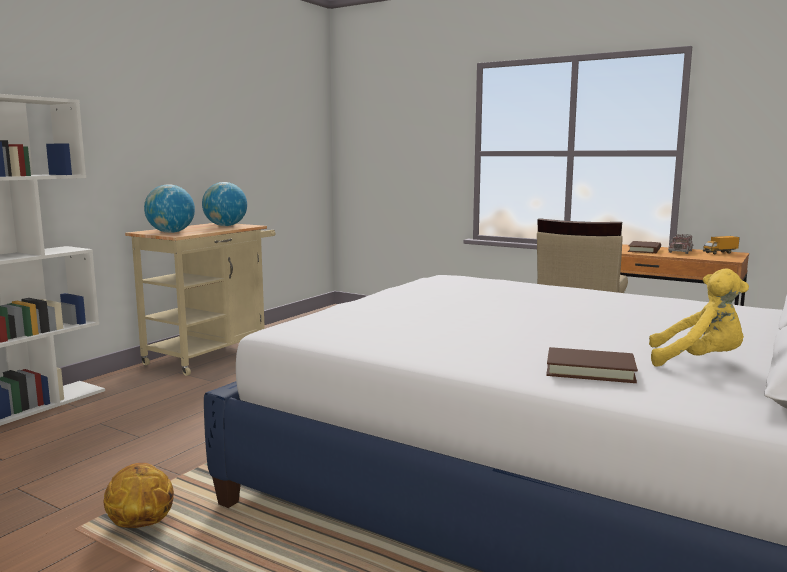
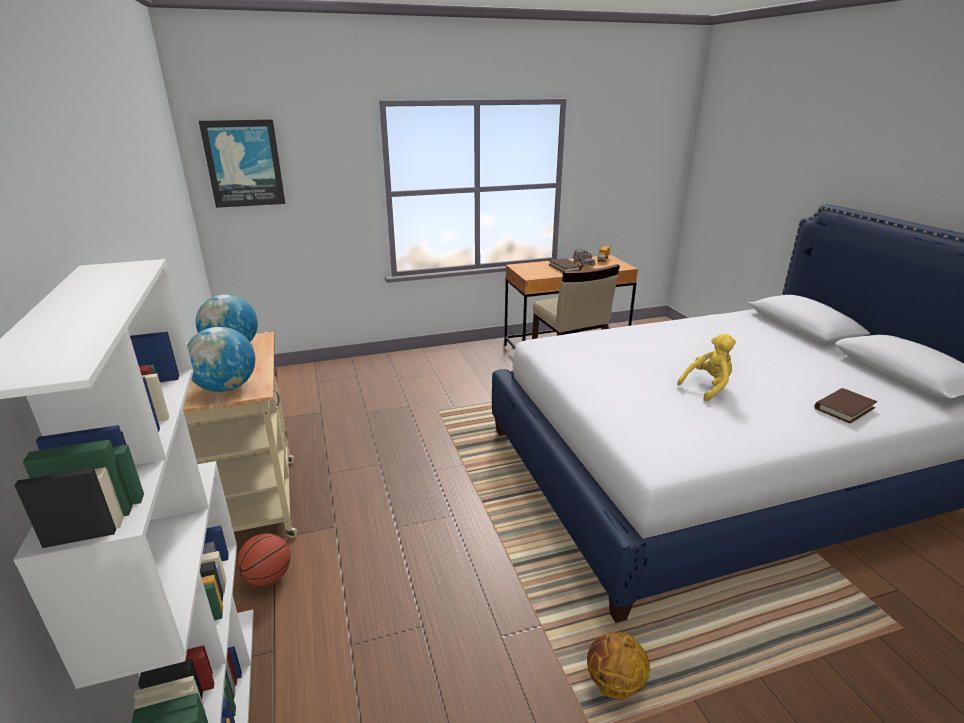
camera: 50 degrees left, 15 degrees up
yellow plush toy [649,268,749,367] -> yellow plush toy moved to [677,333,736,401]
none -> picture [199,119,285,208]
none -> basketball [237,533,291,586]

